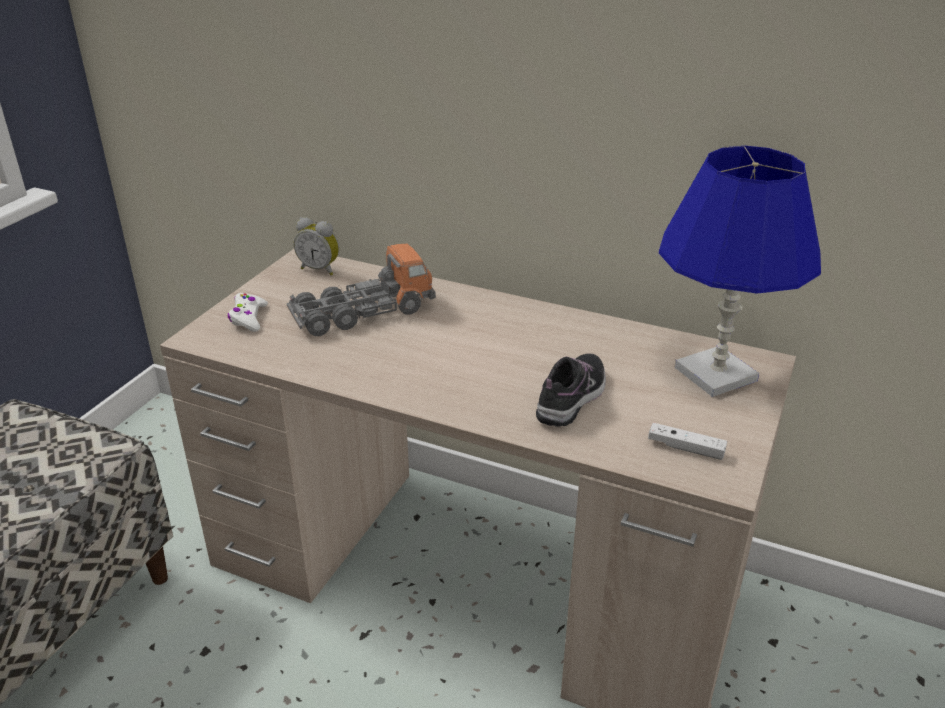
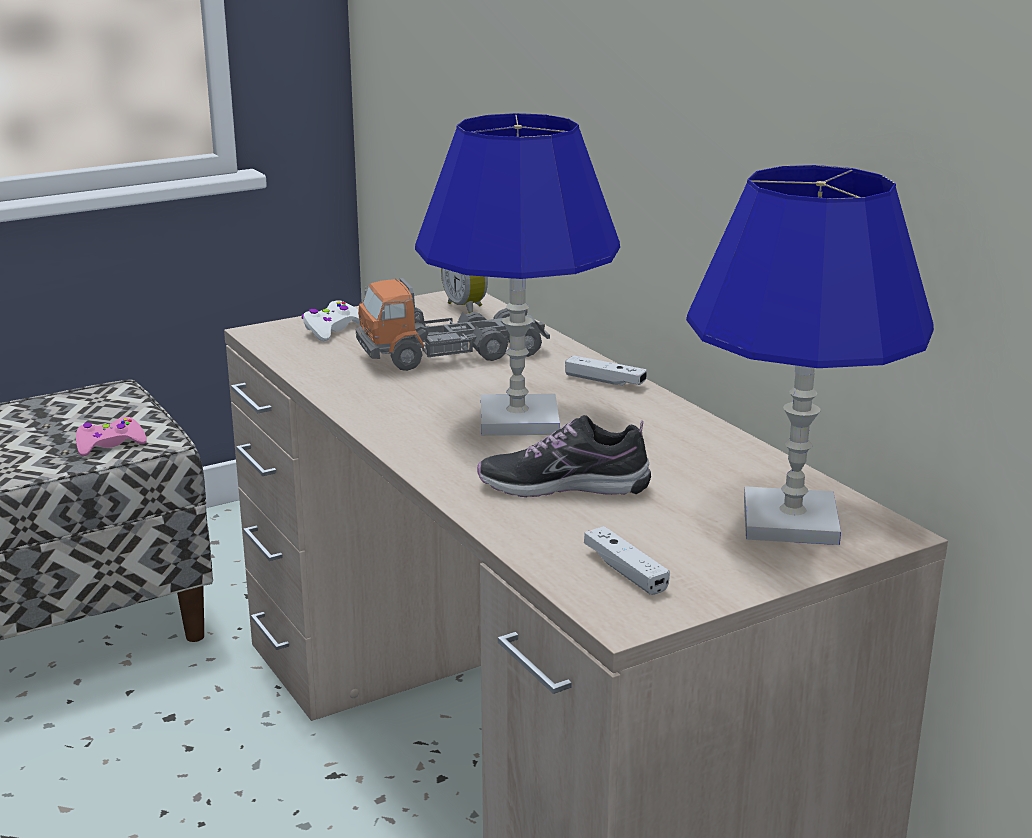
camera: 35 degrees right, 10 degrees down
toy truck [287,244,436,336] -> toy truck turned 150 degrees clockwise [356,278,550,371]
shoe [536,353,606,427] -> shoe turned 150 degrees counterclockwise [477,415,651,497]
none -> pink game controller [76,417,147,456]
none -> blue table lamp [415,113,620,436]
none -> white game controller [565,355,647,386]

